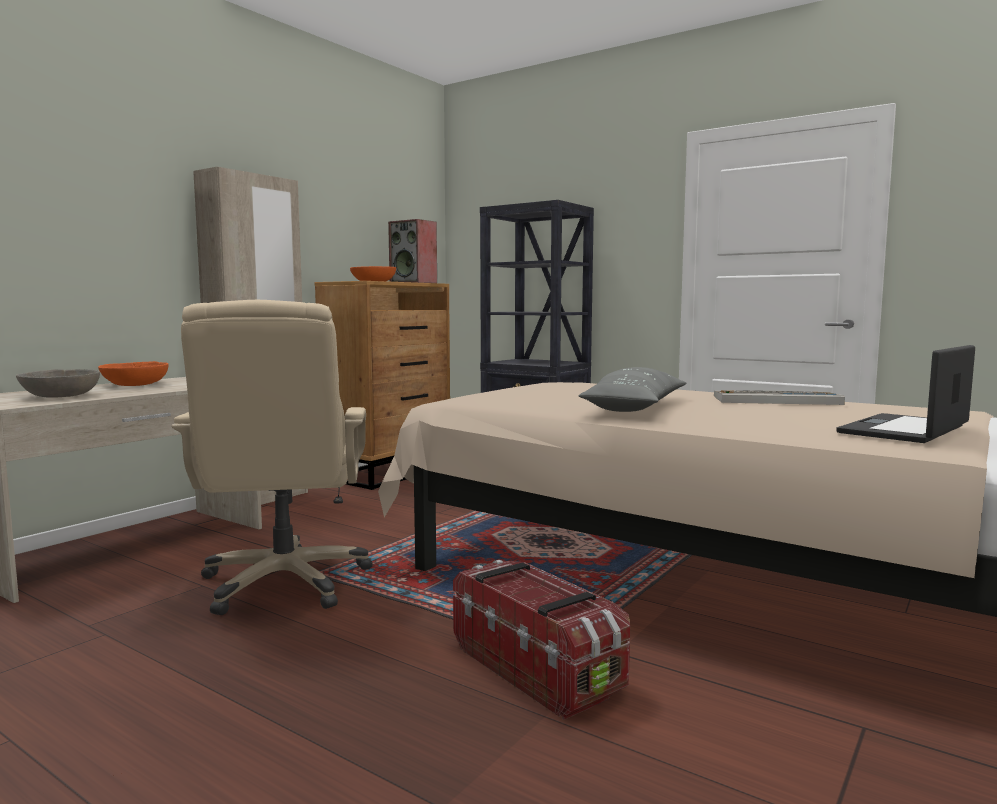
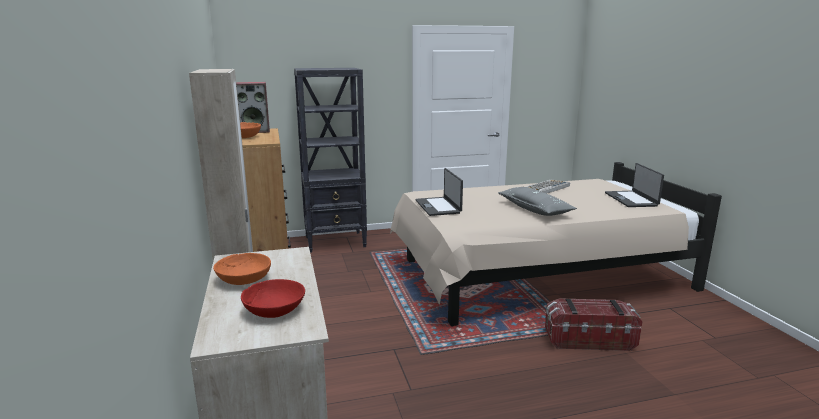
camera: 50 degrees left, 10 degrees up
grey bowl [16,369,100,398] -> red bowl [241,279,305,318]
beige office chair [171,300,373,615] -> none
none -> laptop [415,168,463,216]

